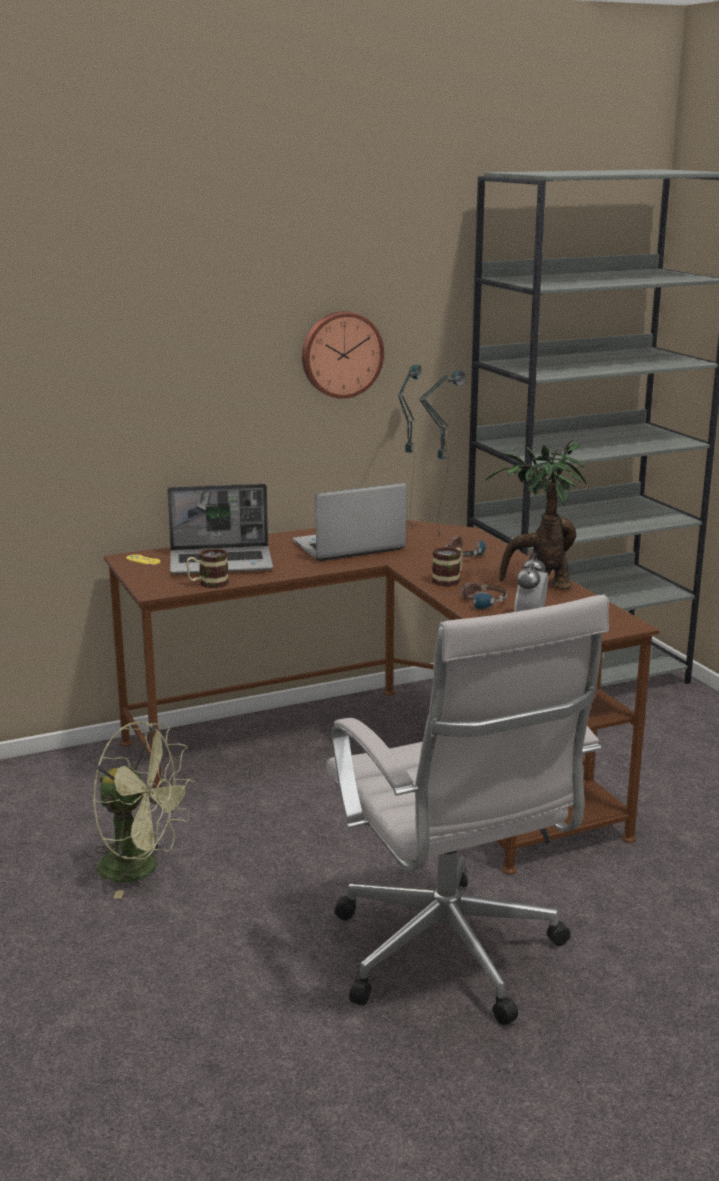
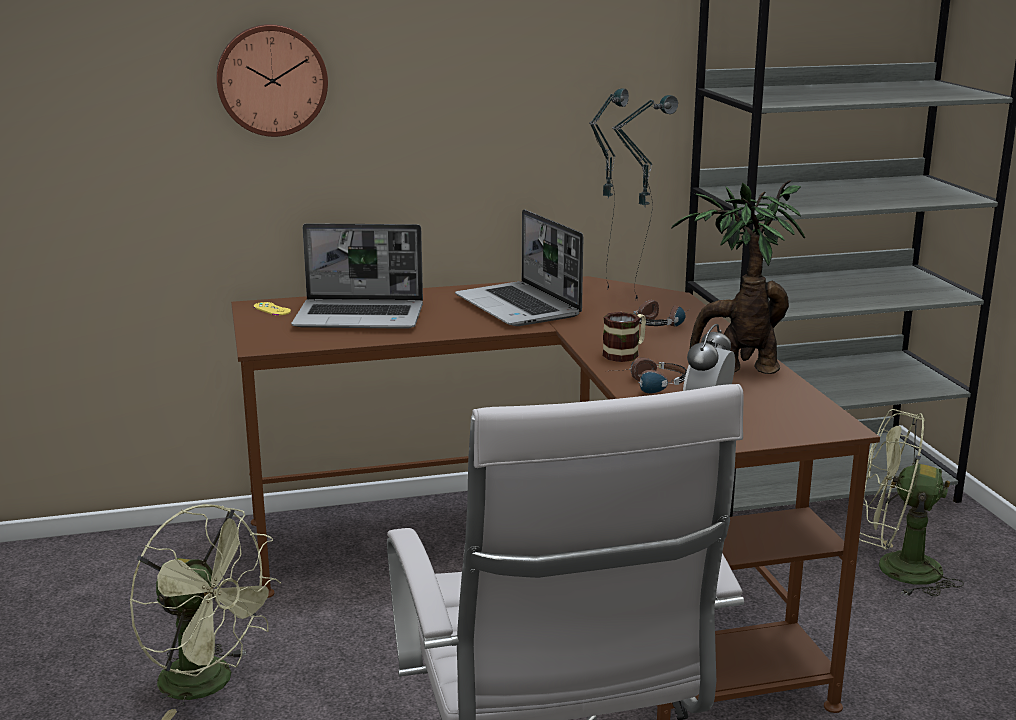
camera: 10 degrees right, 0 degrees up
mug [186,549,229,588] -> none
laptop [293,483,407,561] -> laptop turned 105 degrees counterclockwise [455,209,583,326]
wall clock [302,311,384,399] -> wall clock moved to [216,24,328,137]
none -> green fan [859,409,964,597]

